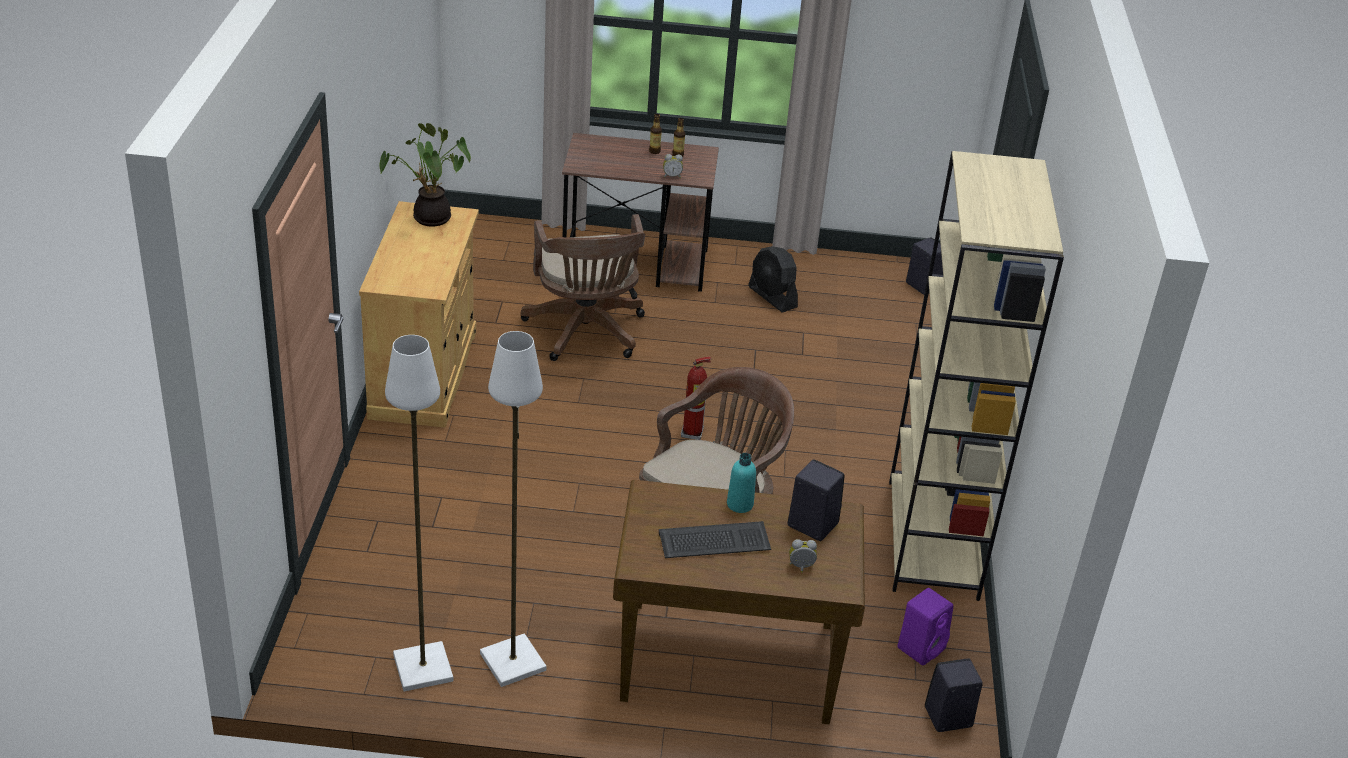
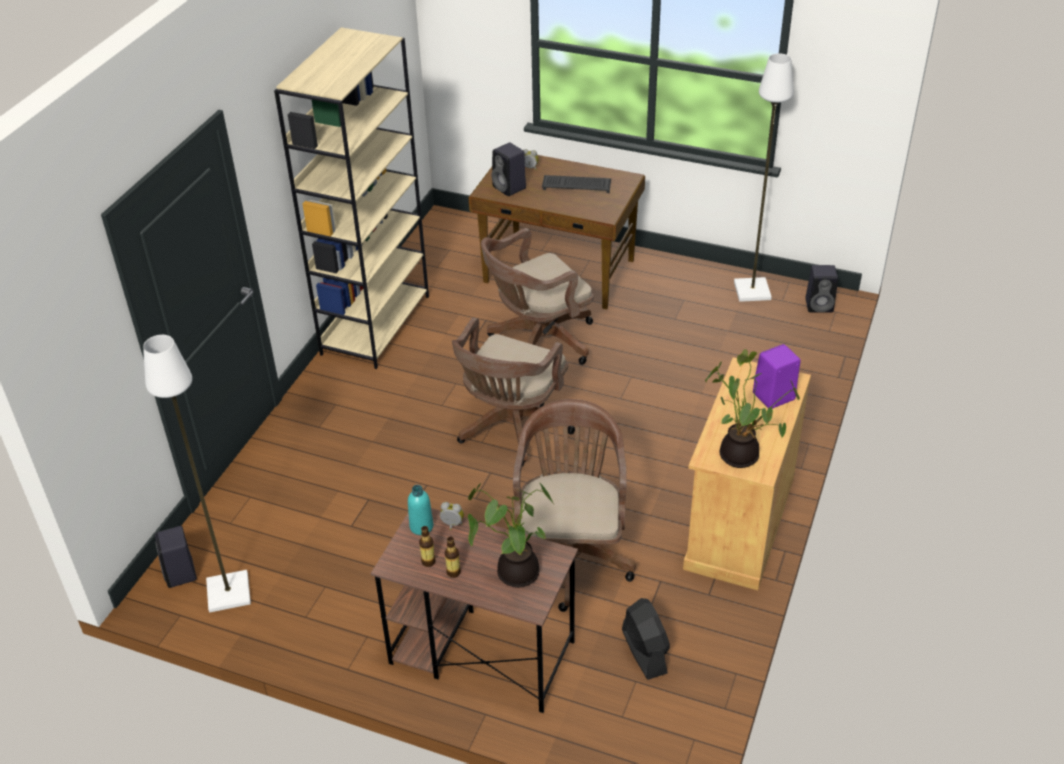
camera: 160 degrees left, 5 degrees up
white floor lamp [480,331,547,687] -> white floor lamp moved to [143,335,251,612]
fire extinguisher [681,356,711,440] -> brown office chair [452,317,575,466]
turquoise bottle [727,453,756,513] -> turquoise bottle moved to [408,485,433,535]
black fan [748,246,798,313] -> black fan moved to [622,598,670,680]
purple speaker [898,588,953,665] -> purple speaker moved to [753,344,801,409]
black speaker [925,659,983,732] -> black speaker moved to [805,265,838,313]
none -> potted plant [468,482,553,588]

